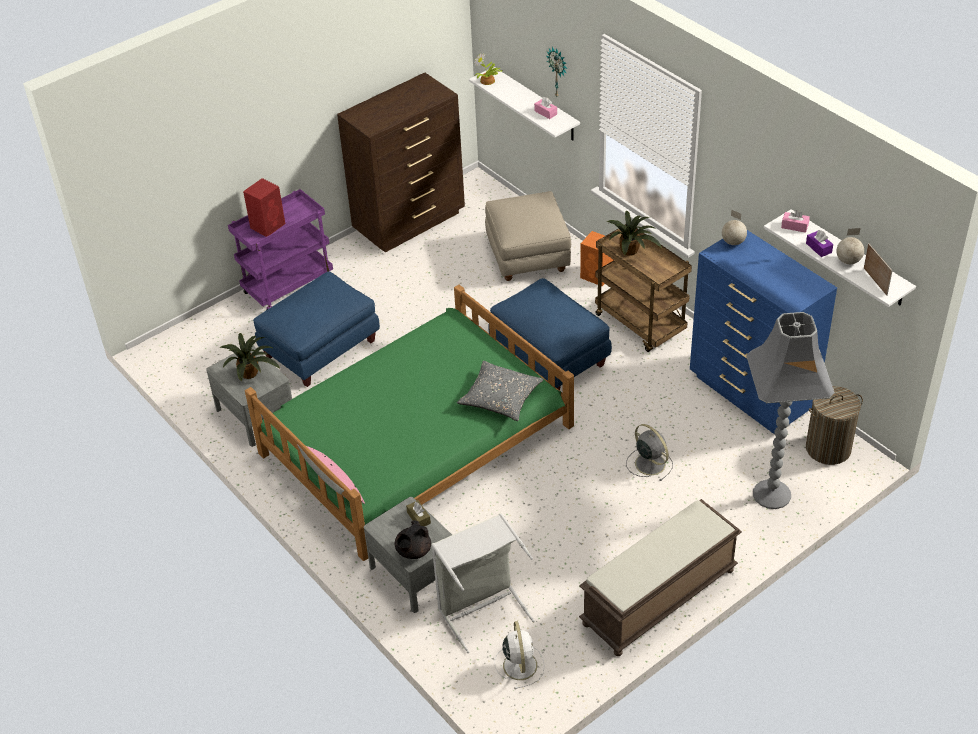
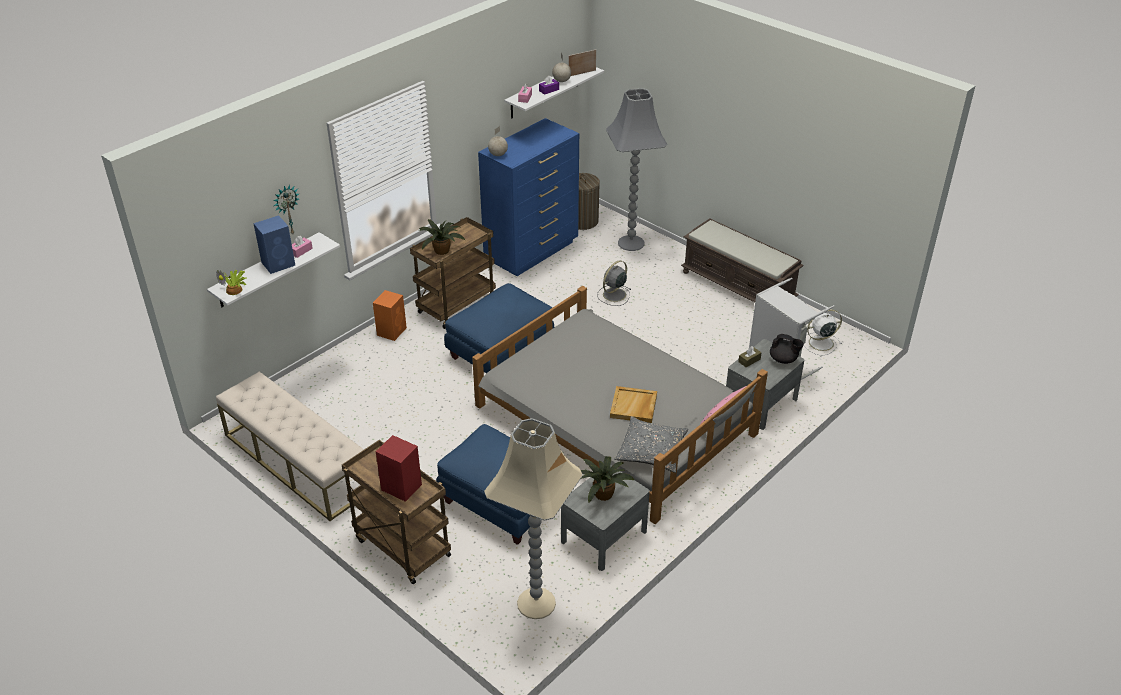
camera: 100 degrees left, 5 degrees down
purple cart [228,189,333,310] -> brown cart [342,440,451,584]
green bed [245,285,574,561] -> grey bed [472,286,768,524]
brown dresser [337,73,465,253] -> beige bench [216,371,364,521]
grey pillow [457,361,544,421] -> grey pillow moved to [614,416,688,473]
beige ottoman [485,191,571,281] -> none
none -> blue speaker [253,215,295,274]
none -> beige floor lamp [484,418,583,619]
none -> beige tray [610,386,657,423]

